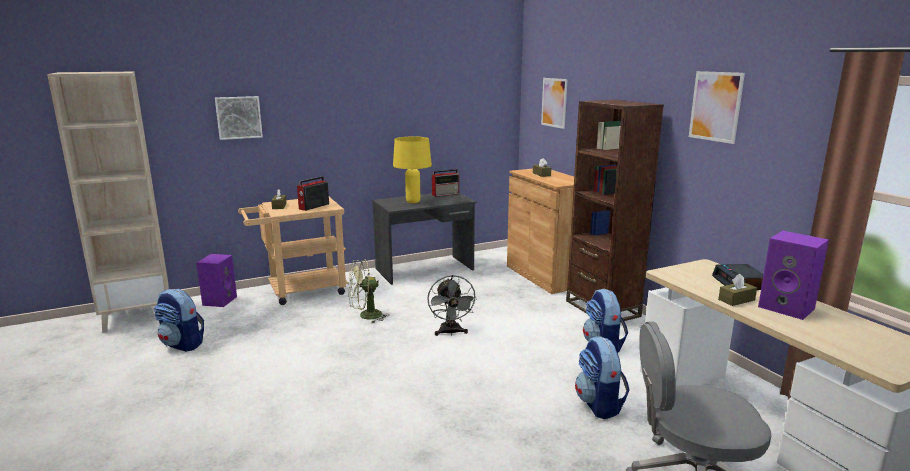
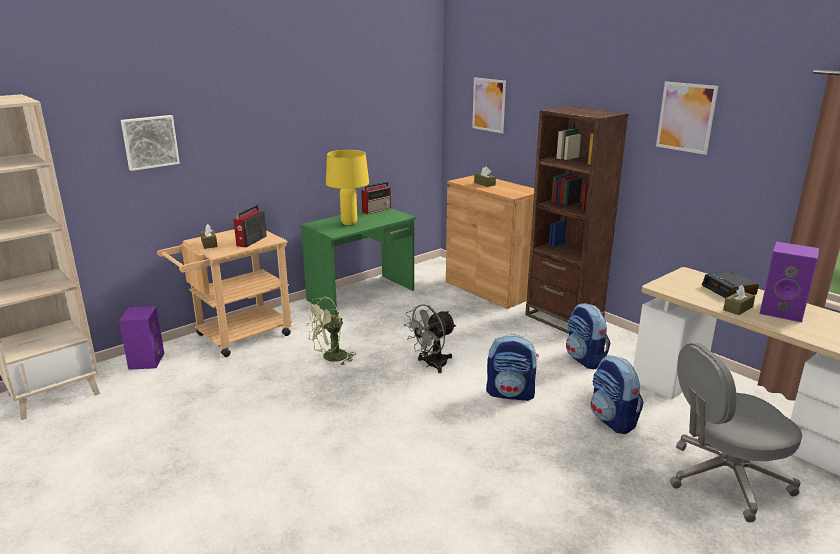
camera: 15 degrees left, 5 degrees up
backpack [154,289,204,352] -> backpack moved to [486,334,539,401]
grey desk [372,193,476,285] -> green desk [301,208,416,315]
grey fan [427,275,477,336] -> grey fan turned 75 degrees clockwise [404,304,456,373]

